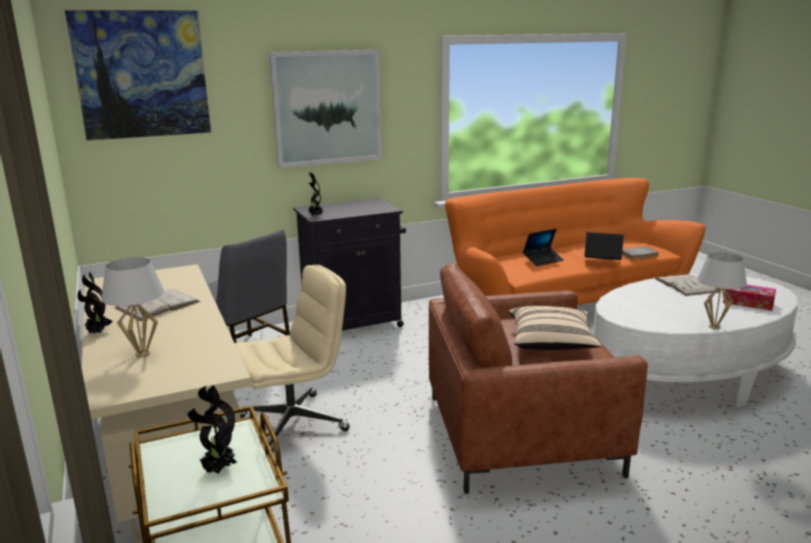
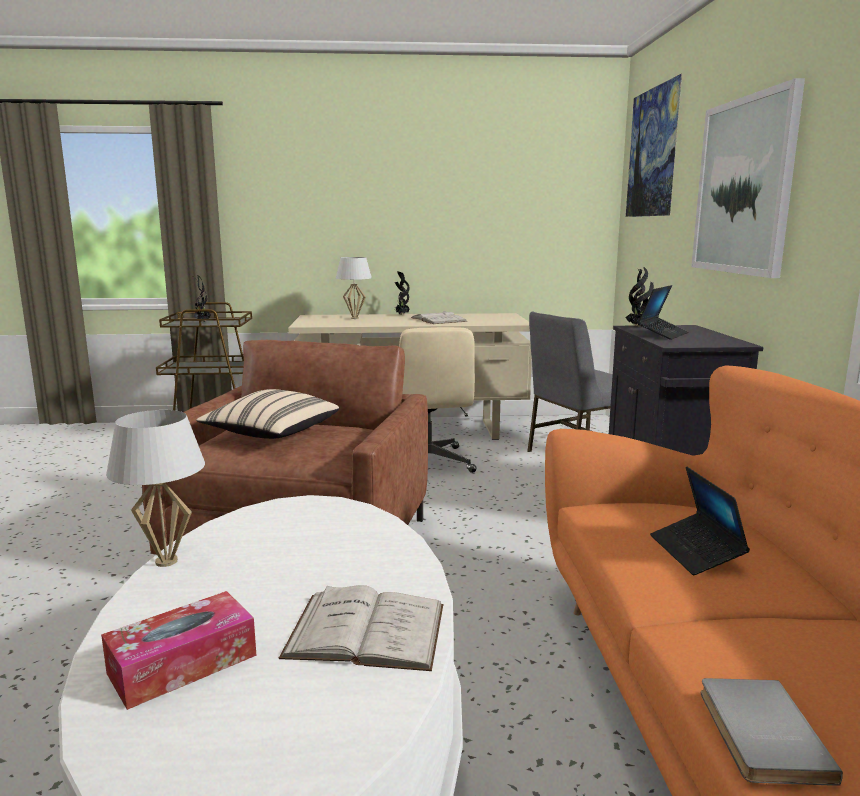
camera: 110 degrees right, 5 degrees down
laptop [584,232,624,260] -> laptop moved to [637,285,688,340]

